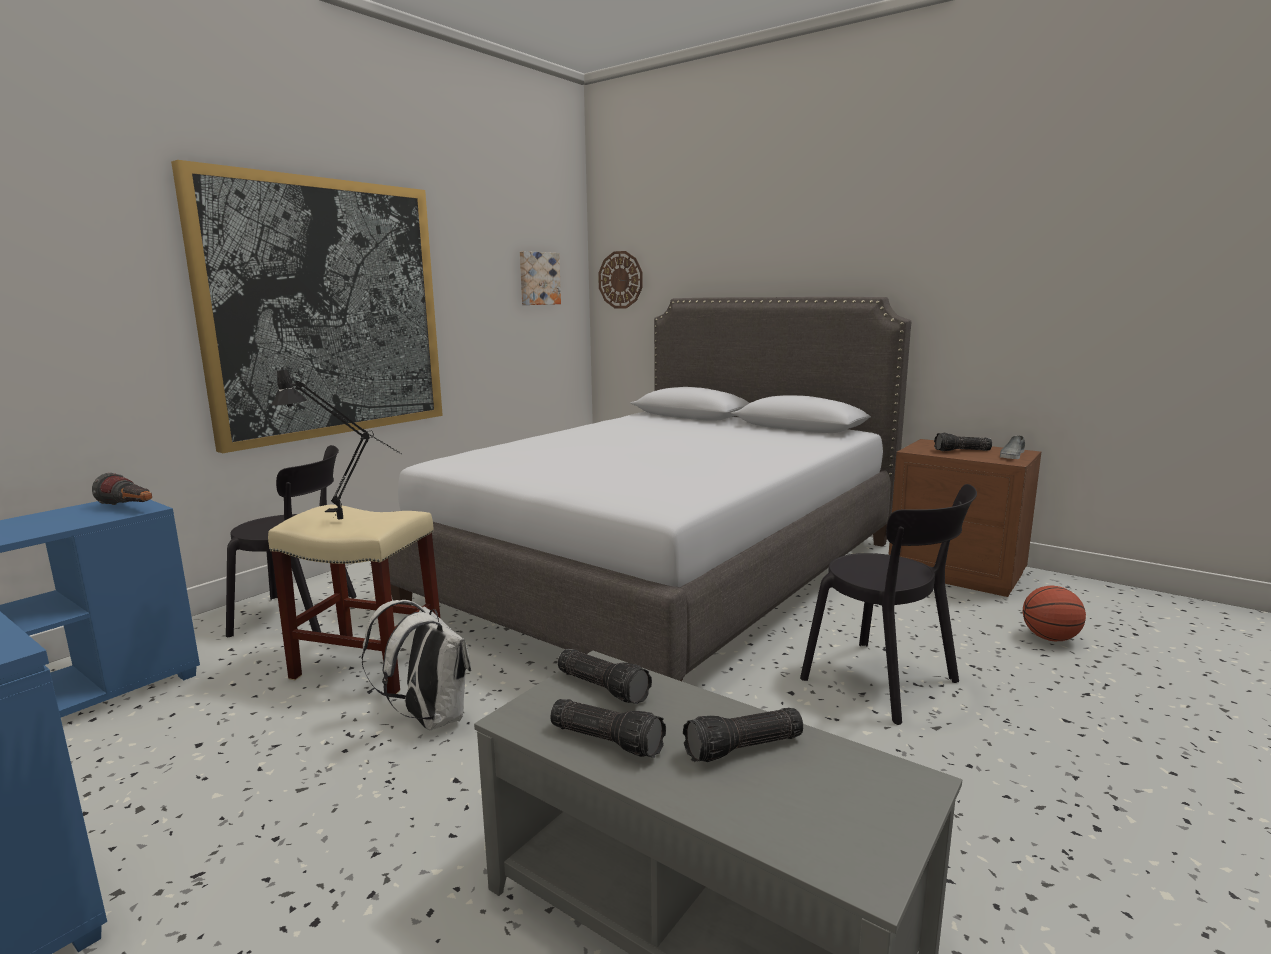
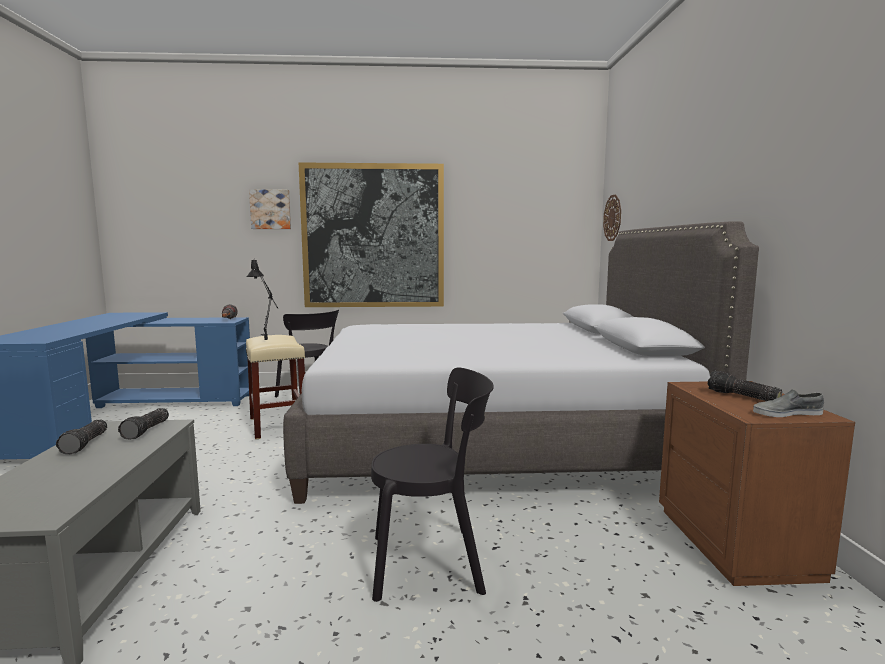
camera: 50 degrees right, 5 degrees down
white backpack [362,600,471,731] -> none
picture [520,251,561,305] -> picture moved to [249,189,291,229]
flashlight [683,708,803,762] -> none
black chair [800,484,977,725] -> black chair turned 105 degrees counterclockwise [371,367,494,602]
basketball [1023,585,1086,641] -> none

